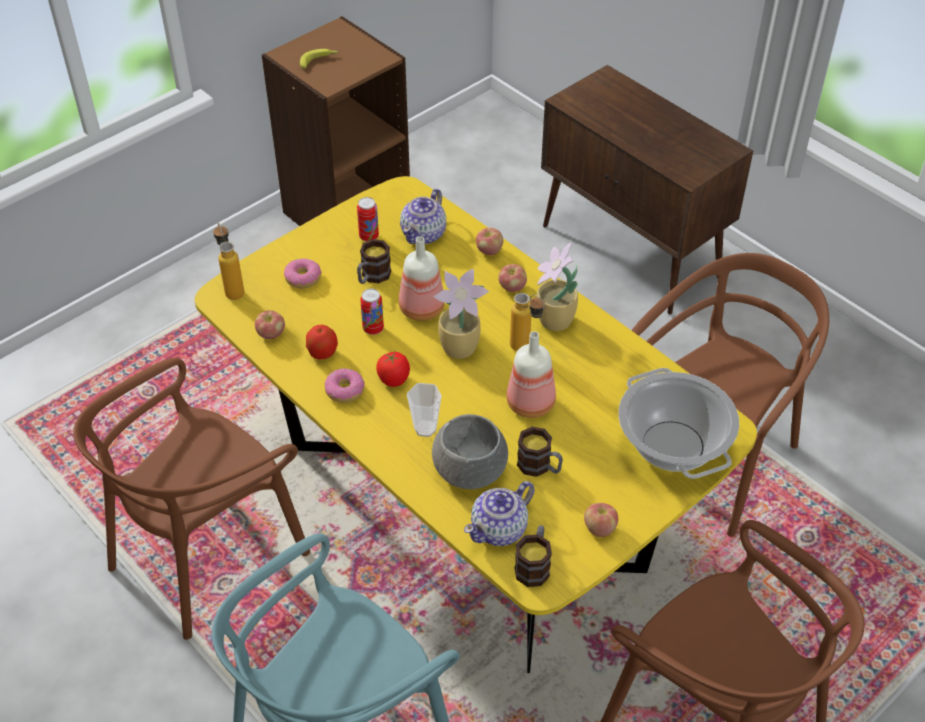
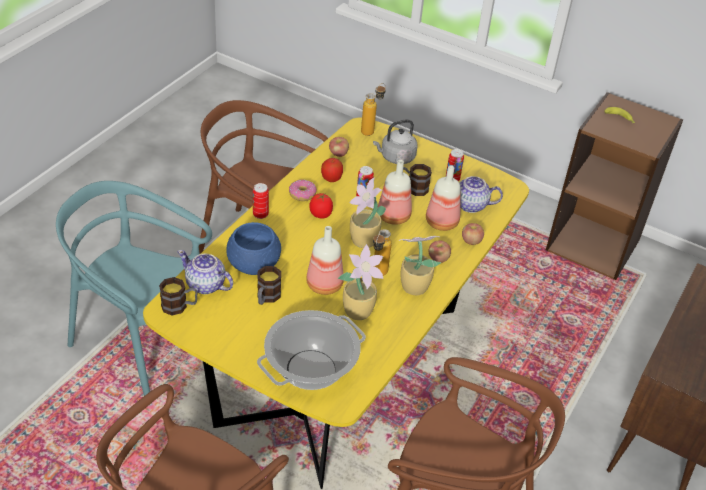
camera: 70 degrees right, 5 degrees down
donut [284,258,322,289] -> grey kettle [373,119,418,164]
cup [407,383,442,437] -> none
grey bowl [432,414,508,489] -> blue bowl [227,222,281,275]
apple [584,503,618,537] -> none
none -> can [253,183,269,219]
none -> potted plant [338,244,383,320]
none -> bottle [426,165,461,231]

